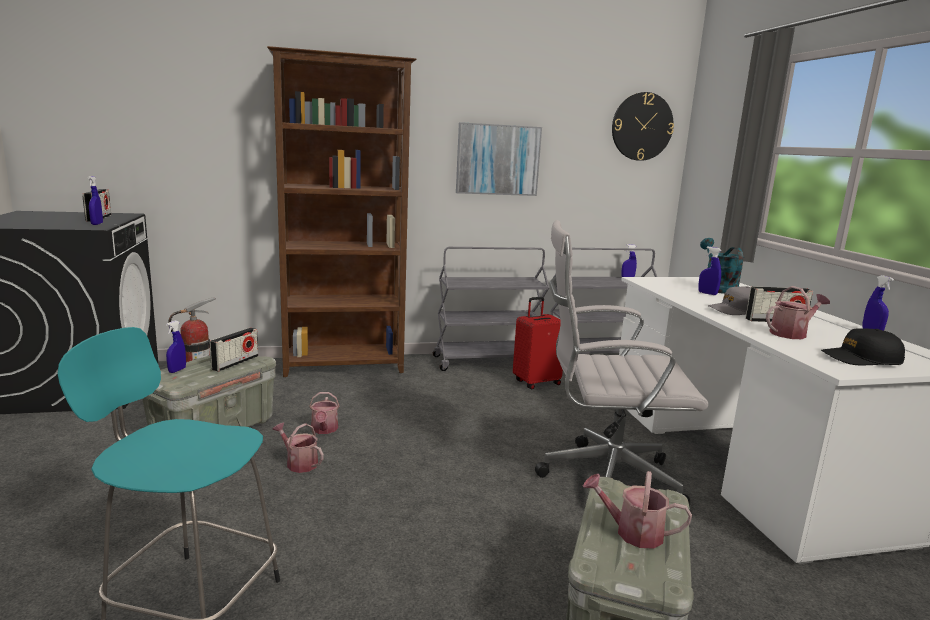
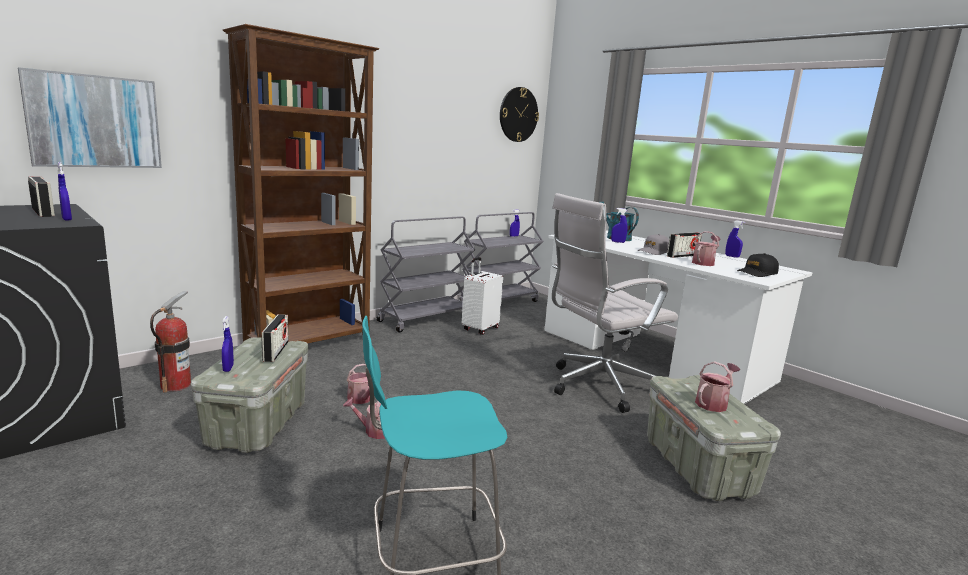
camera: 30 degrees left, 0 degrees up
picture [456,122,542,196] -> picture moved to [18,67,162,168]
red suitcase [513,297,563,389] -> white suitcase [462,257,503,335]
watering can [583,471,692,549] -> watering can turned 150 degrees clockwise [695,361,740,412]

